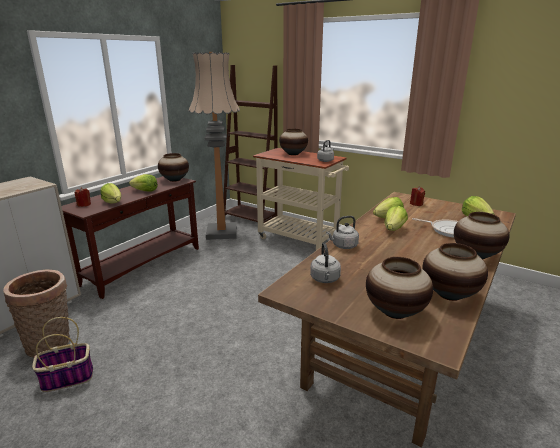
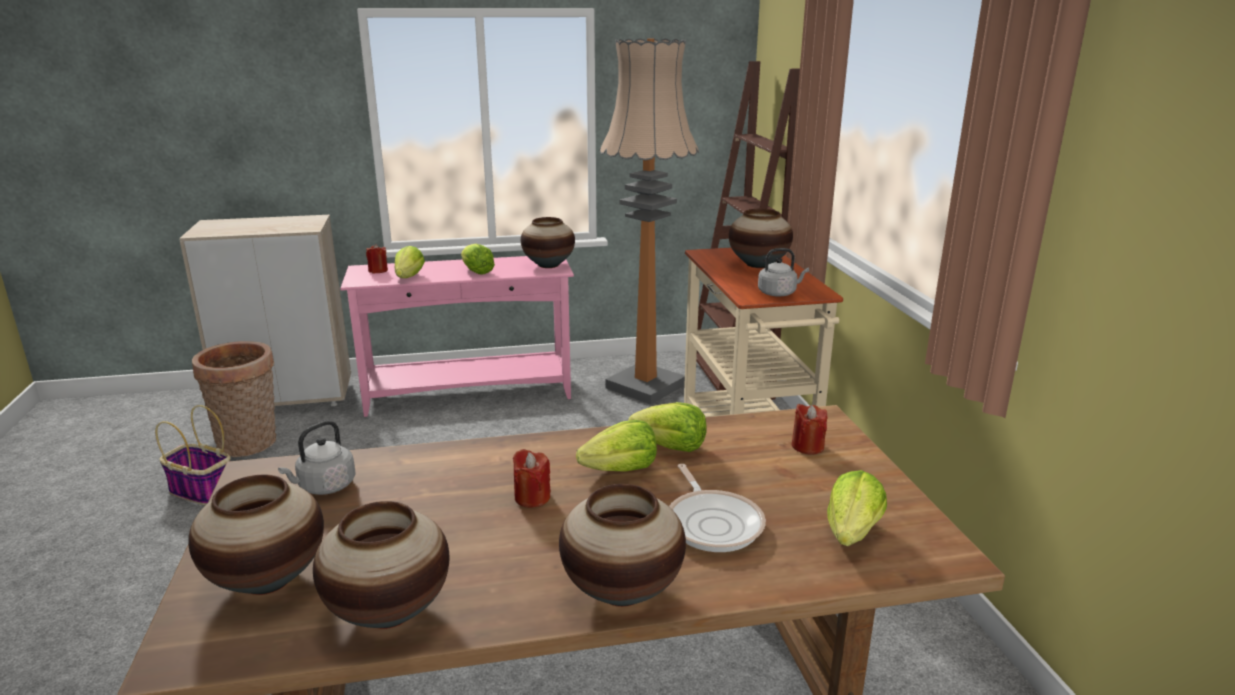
camera: 45 degrees right, 0 degrees up
brown console table [62,176,199,299] -> pink console table [340,256,574,417]
grey kettle [326,216,359,249] -> none
none -> red candle [513,449,551,508]

